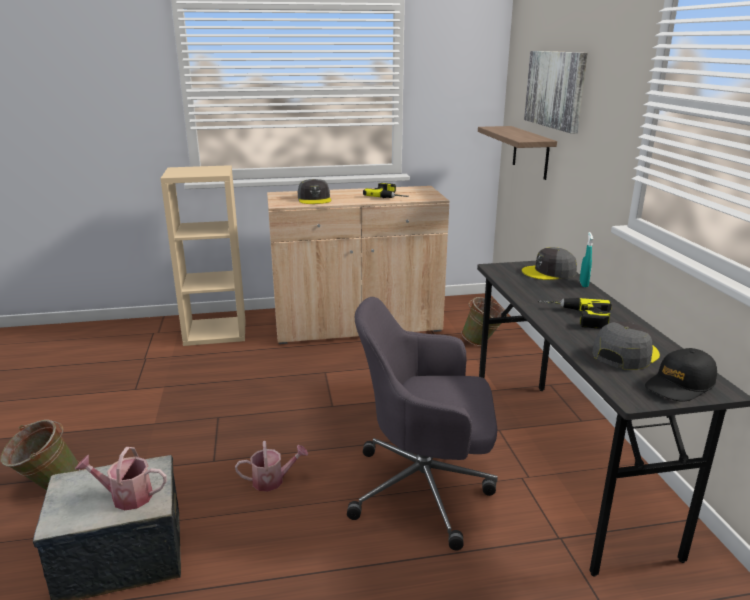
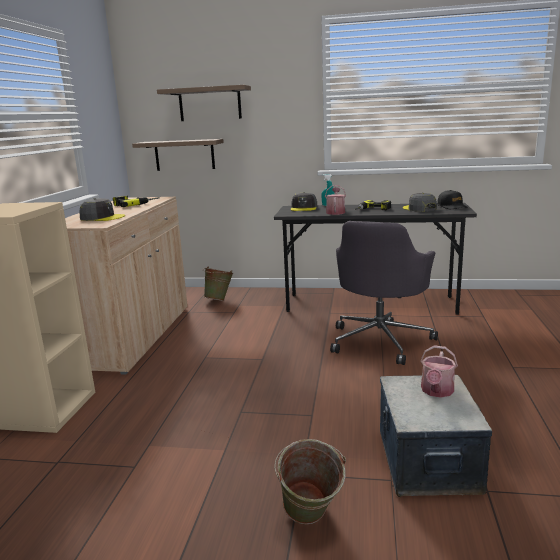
camera: 70 degrees left, 5 degrees down
watering can [235,441,308,492] -> watering can moved to [325,185,346,215]
picture [524,51,587,133] -> shelf [157,85,251,121]

